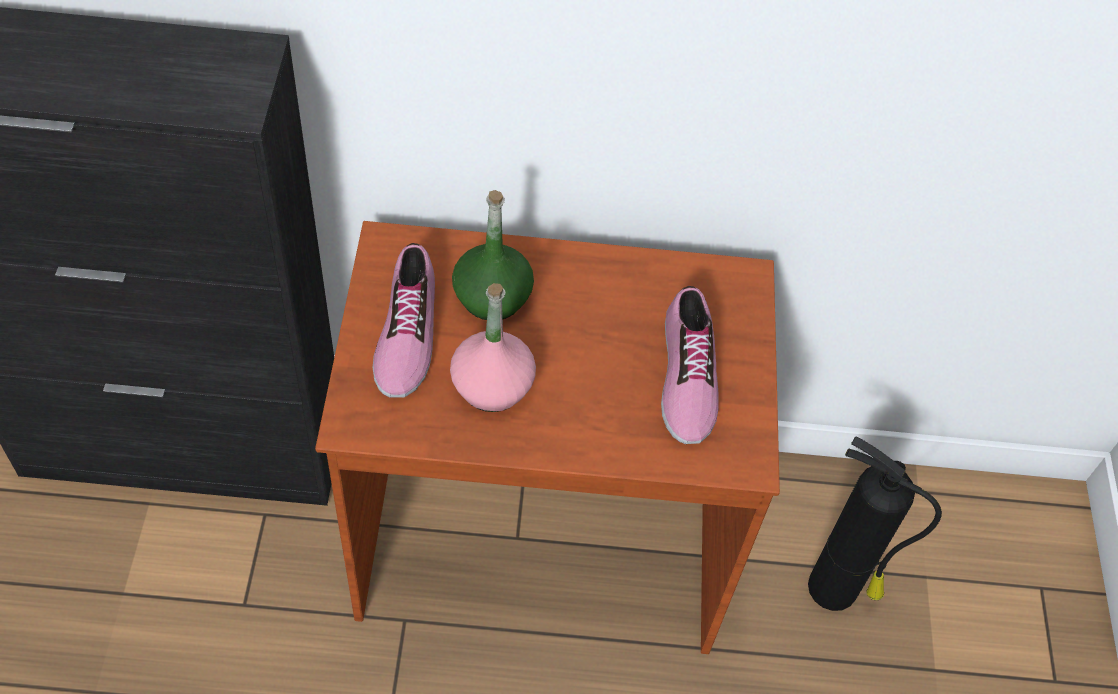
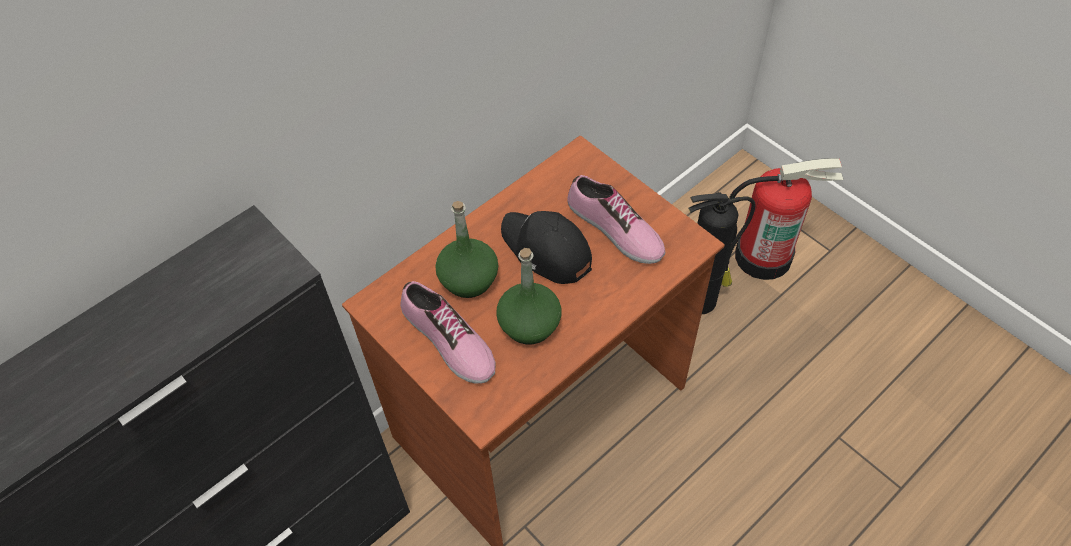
camera: 40 degrees left, 0 degrees up
pink bottle [450,283,536,412] -> green bottle [496,248,561,344]
none -> black cap [501,211,592,284]
none -> fire extinguisher [729,158,844,280]

